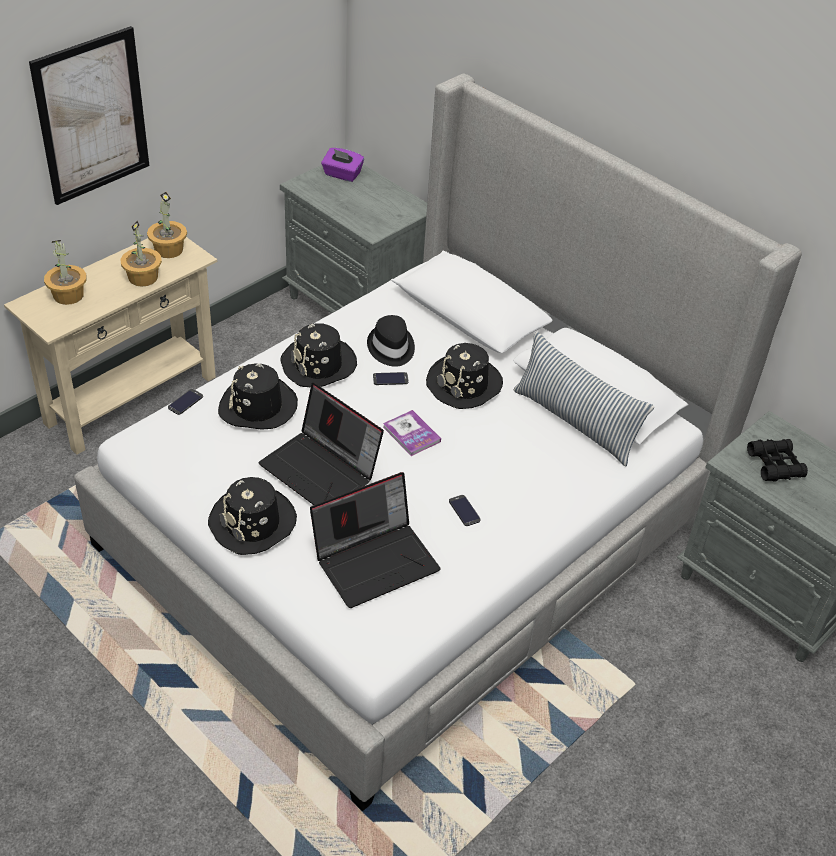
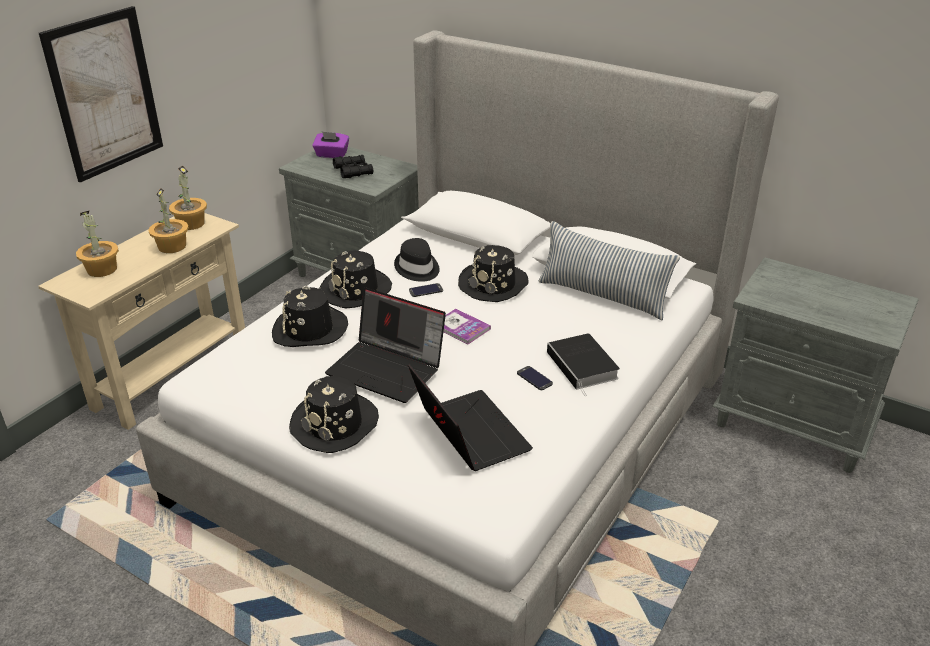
camera: 10 degrees left, 10 degrees down
phone [168,389,203,415] -> none
laptop [310,472,441,608] -> laptop turned 75 degrees counterclockwise [408,364,533,471]
black binoculars [747,439,808,482] -> black binoculars moved to [333,155,374,178]
none -> book [547,333,620,396]

